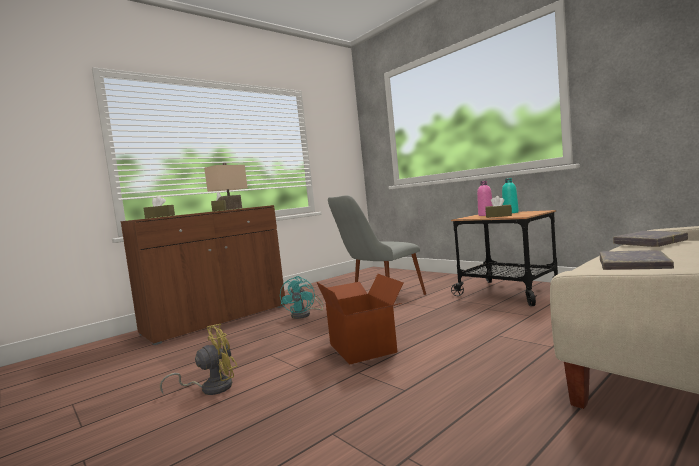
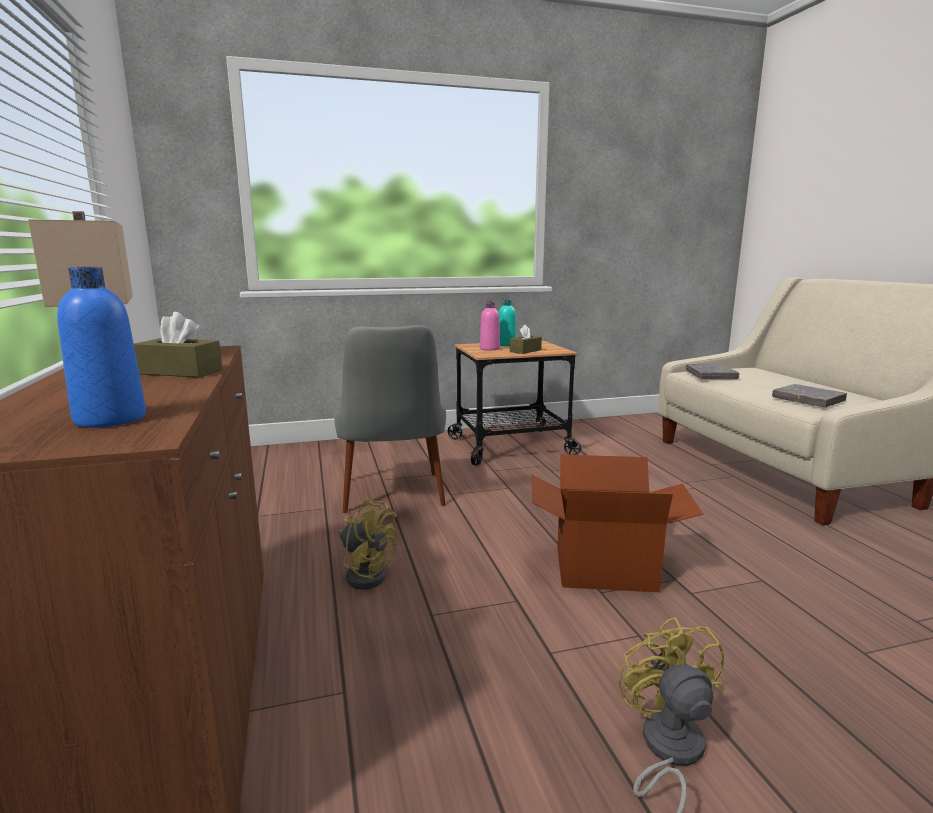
camera: 65 degrees left, 10 degrees up
brown tissue box [144,196,175,218] -> blue bottle [57,267,146,428]
turquoise fan [280,276,323,319] -> yellow fan [337,499,398,590]

